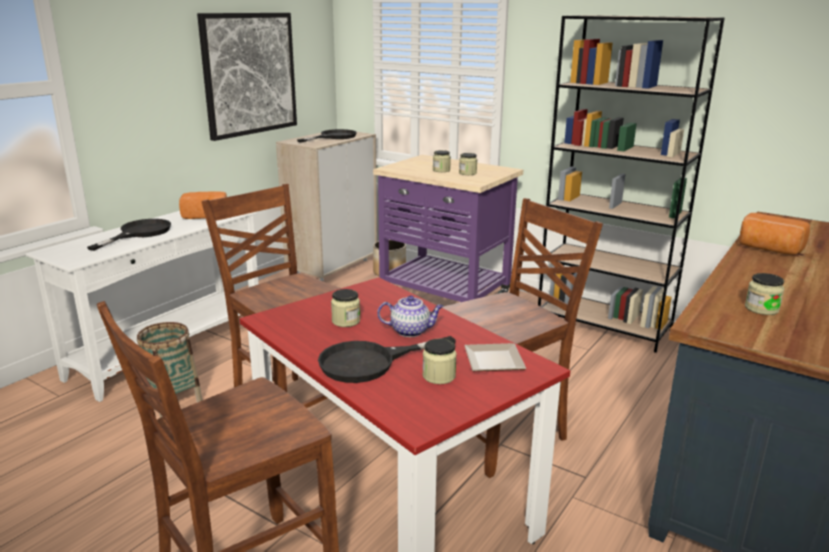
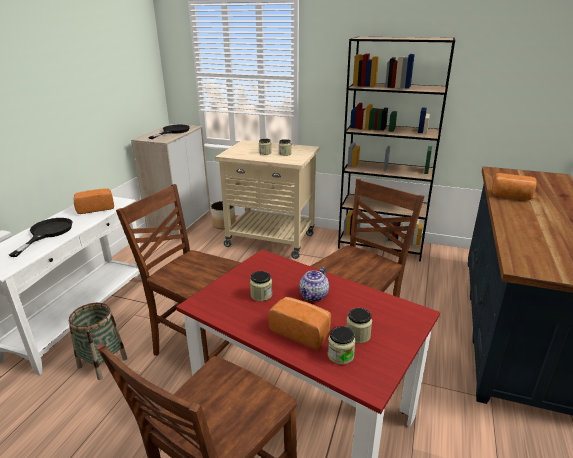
camera: 15 degrees left, 5 degrees up
picture [197,13,297,141] -> none
black frying pan [318,336,456,383] -> bread [268,297,331,350]
purple cart [373,155,523,302] -> beige cart [215,140,320,259]
teapot [377,295,444,337] -> teapot turned 135 degrees clockwise [299,267,329,301]
plate [464,343,526,371] -> none
jar [745,273,784,315] -> jar moved to [328,326,355,365]

